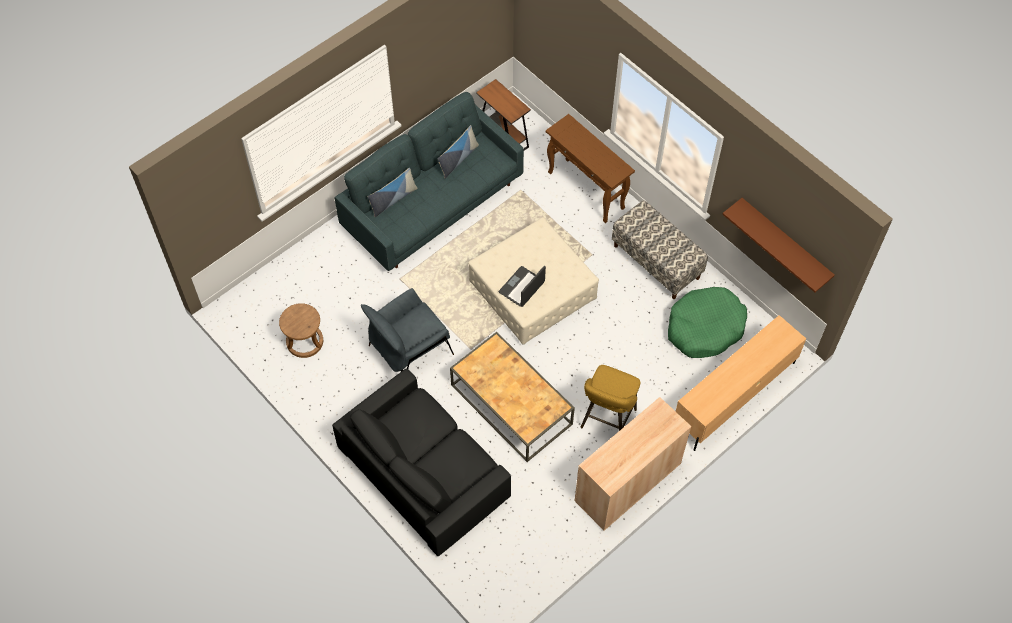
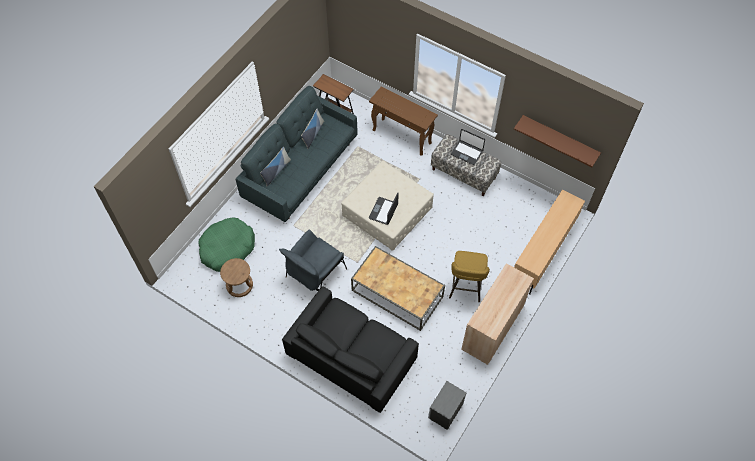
camera: 15 degrees left, 0 degrees up
green dog bed [668,287,747,358] -> green dog bed moved to [199,217,255,272]
none -> nightstand [428,381,466,430]
none -> laptop [451,129,485,165]

